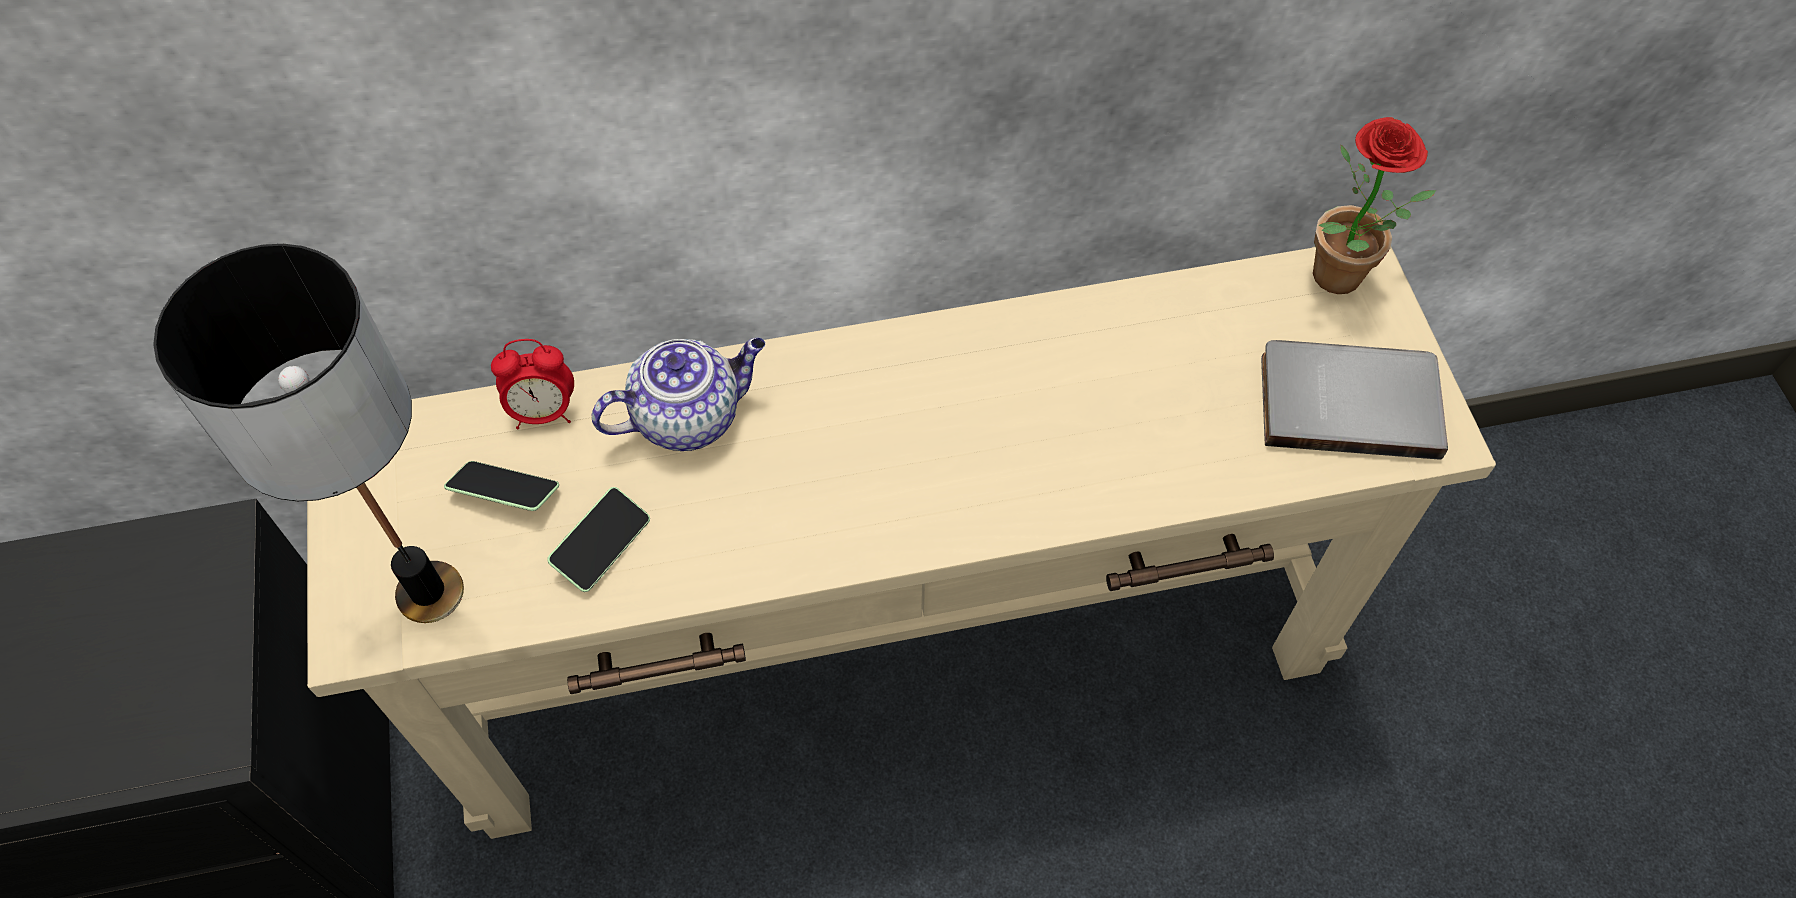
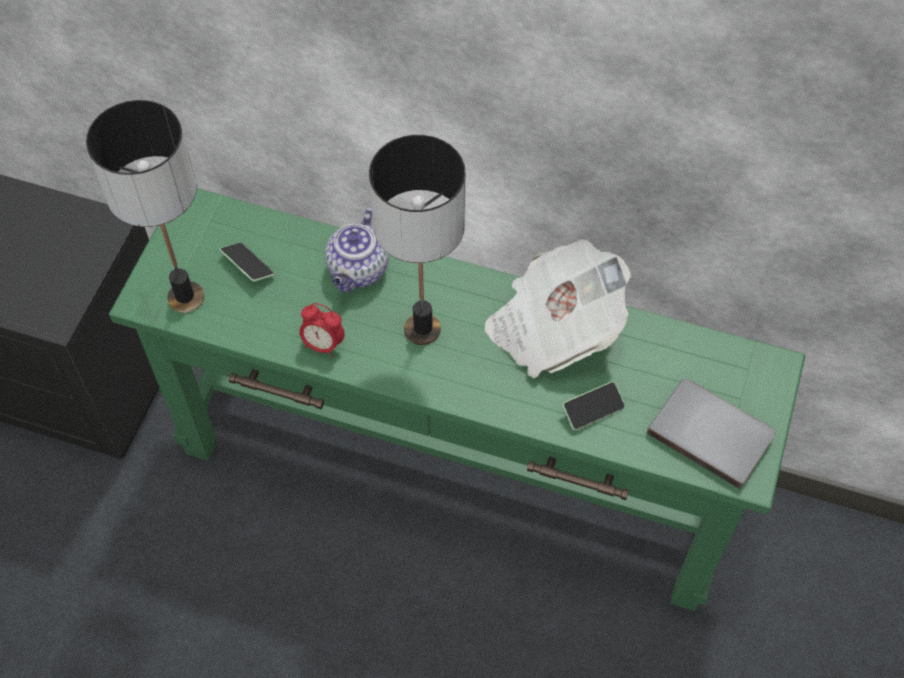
camera: 30 degrees right, 0 degrees up
beige console table [307,247,1496,839] -> green console table [109,188,805,611]
alarm clock [491,339,574,429] -> alarm clock moved to [299,303,345,358]
phone [547,487,650,592] -> phone moved to [563,381,625,430]
teapot [592,338,765,451] -> teapot turned 105 degrees clockwise [325,207,389,292]
potted plant [1313,117,1437,294] -> none
none -> table lamp [369,135,466,345]
none -> newspaper [485,240,631,378]

